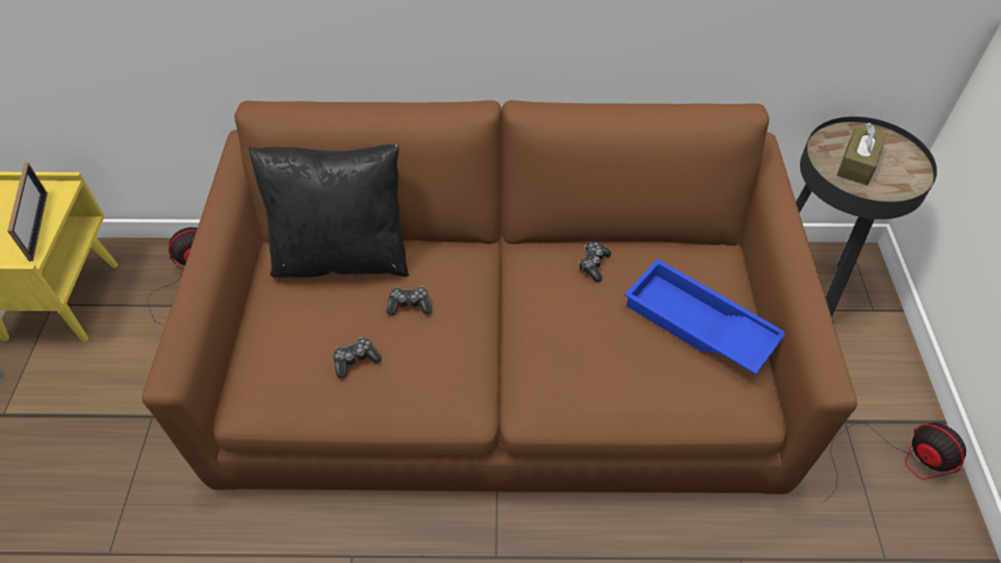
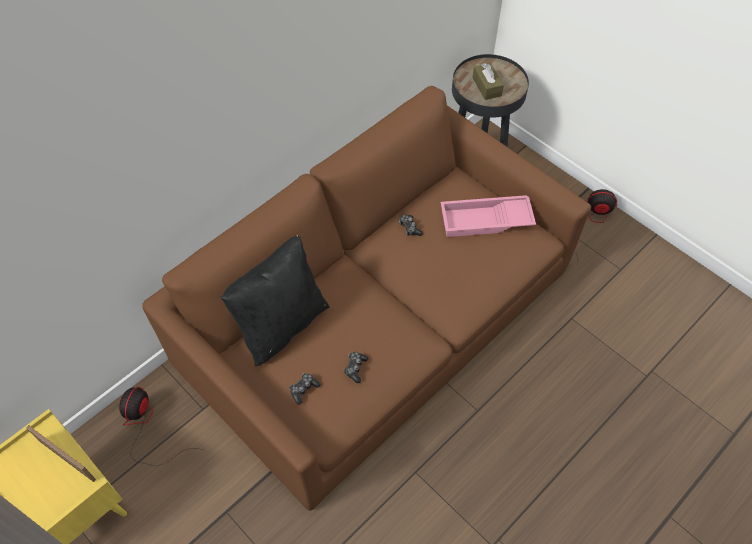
camera: 45 degrees left, 5 degrees up
game controller [386,286,432,315] -> game controller moved to [289,373,321,405]
blue tray [624,259,784,375] -> pink tray [441,195,536,237]

